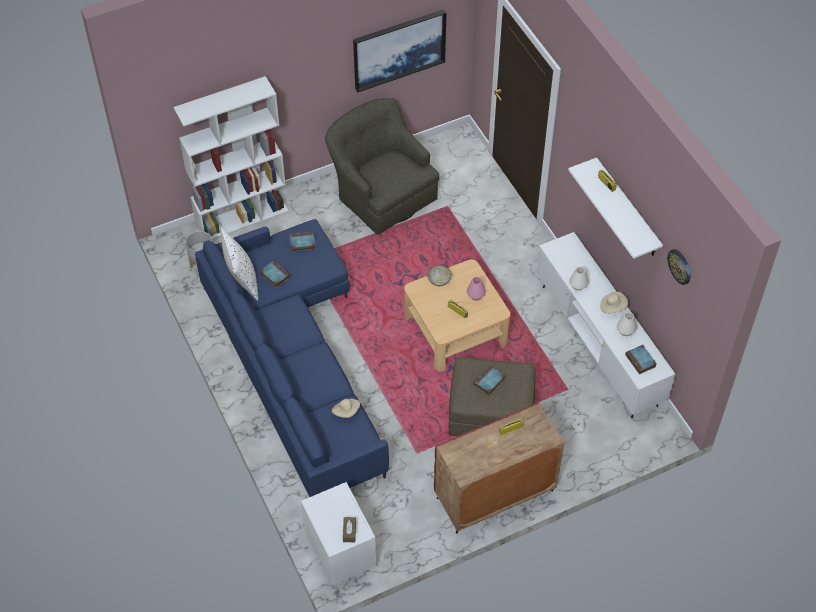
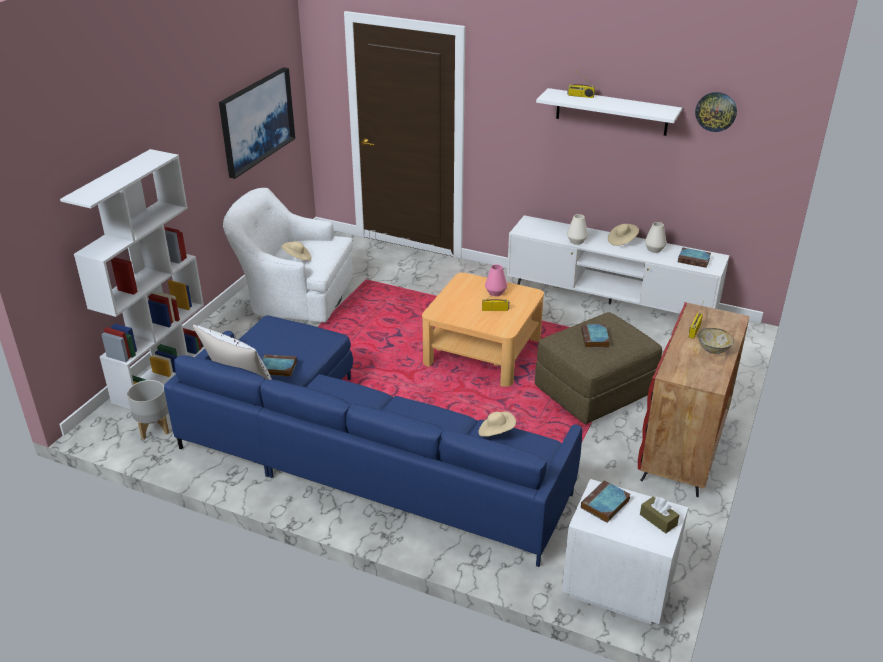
camera: 40 degrees left, 20 degrees down
book [289,231,316,252] -> book moved to [581,480,630,523]
green armchair [325,98,439,234] -> white armchair [223,188,353,322]
bowl [427,265,452,286] -> bowl moved to [698,328,734,354]
none -> beige hat [281,241,311,261]

